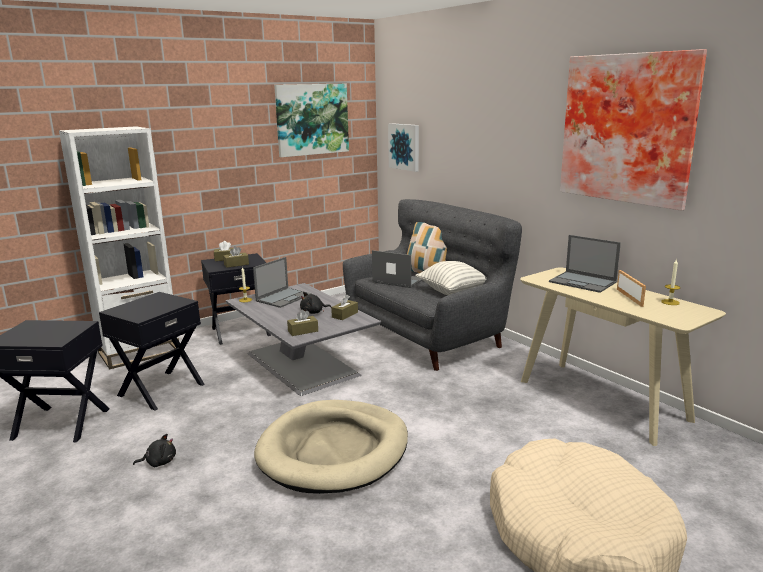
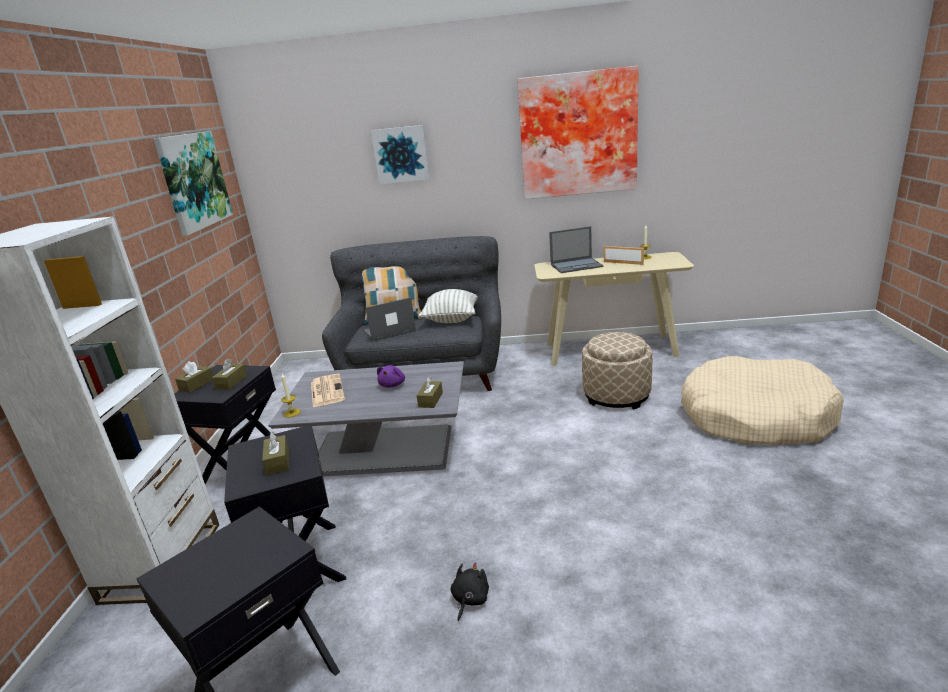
camera: 50 degrees left, 5 degrees up
laptop [253,257,312,308] -> newspaper [311,374,345,407]
beige dog bed [254,400,408,494] -> none
black plush toy [300,292,331,314] -> purple plush toy [377,365,405,388]
brown tissue box [331,294,358,320] -> brown tissue box moved to [262,431,289,475]
picture [388,123,419,172] -> picture moved to [371,125,430,184]
none -> beige ottoman [582,332,652,410]

